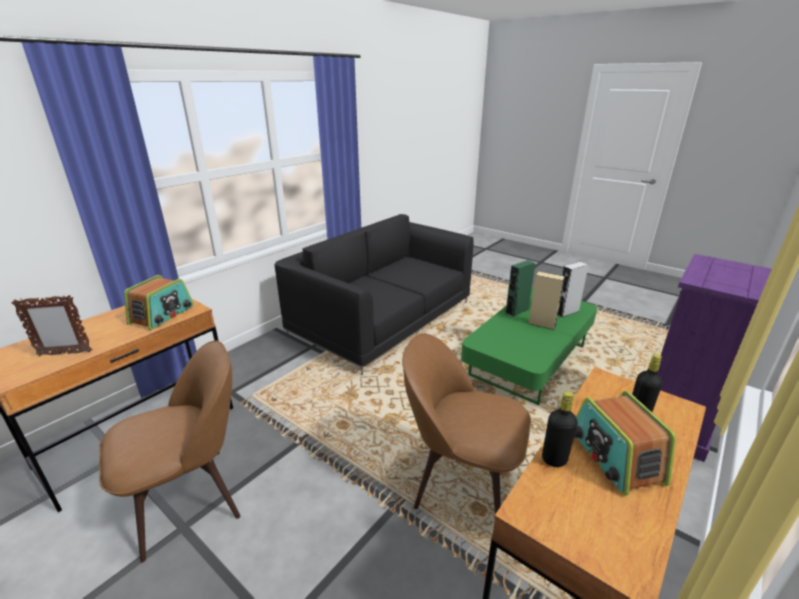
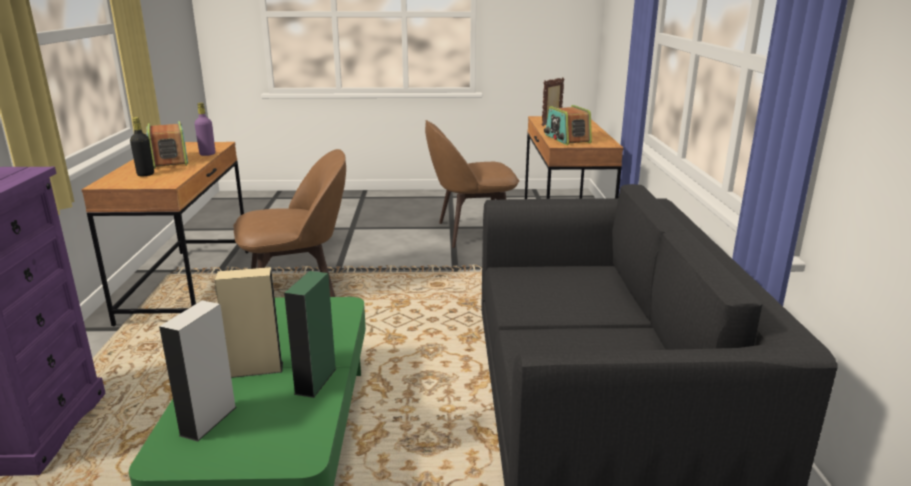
camera: 140 degrees right, 5 degrees down
brown chair [99,340,240,563] -> brown chair turned 60 degrees clockwise [425,120,519,248]
black bottle [542,391,578,467] -> purple bottle [195,103,215,156]
radio [574,391,676,496] -> radio turned 150 degrees counterclockwise [146,121,188,169]

